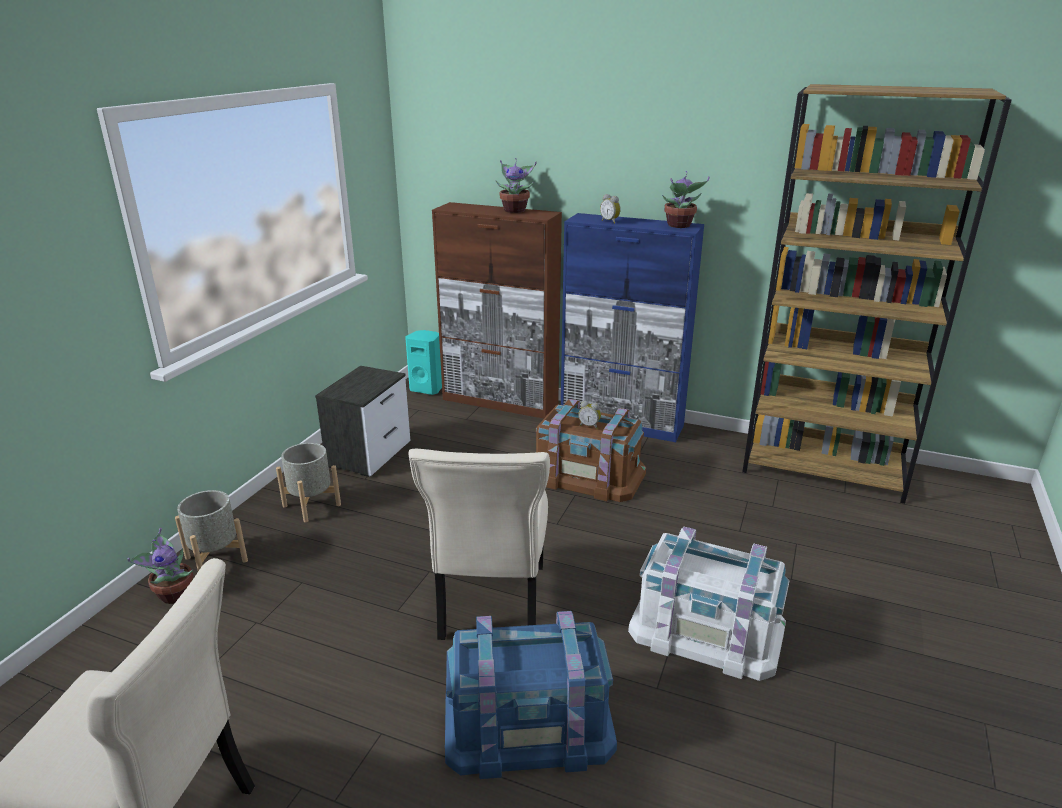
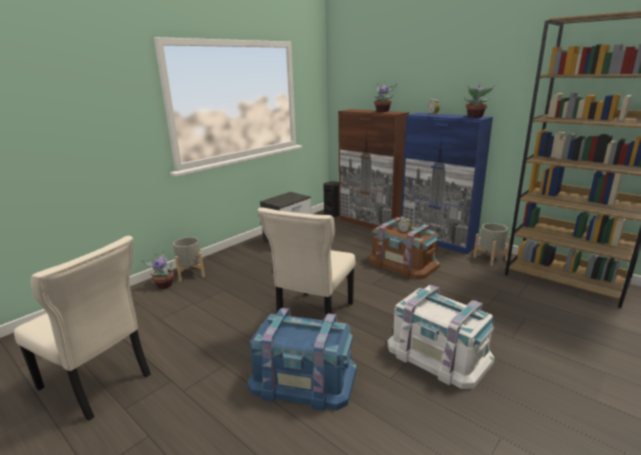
camera: 20 degrees right, 5 degrees down
grey planter [276,443,341,522] -> grey planter moved to [473,223,511,266]
turquoise speaker [405,330,442,395] -> black speaker [323,181,339,217]

